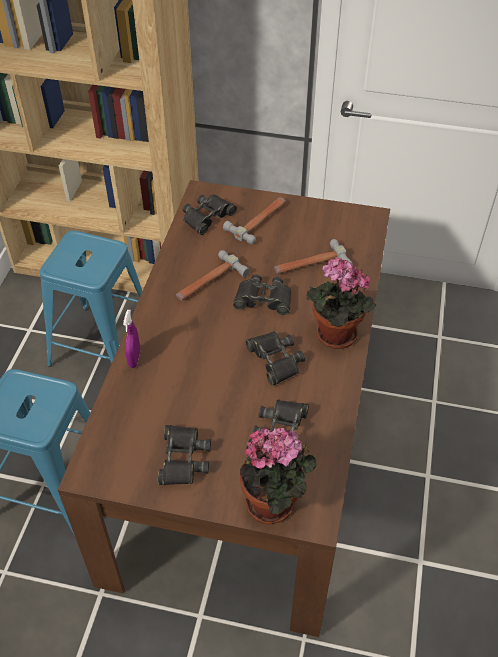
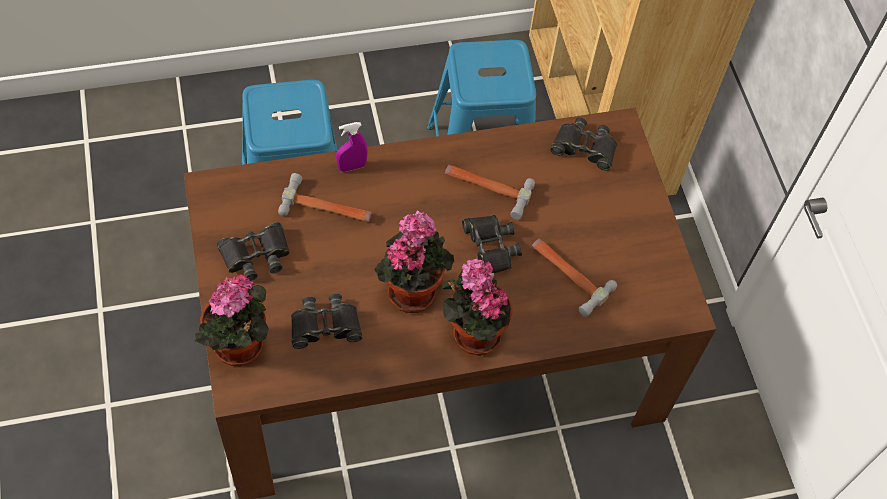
camera: 60 degrees right, 10 degrees up
hammer [223,197,286,244] -> hammer moved to [278,173,372,222]
black binoculars [245,332,305,386] -> potted plant [374,210,454,313]

